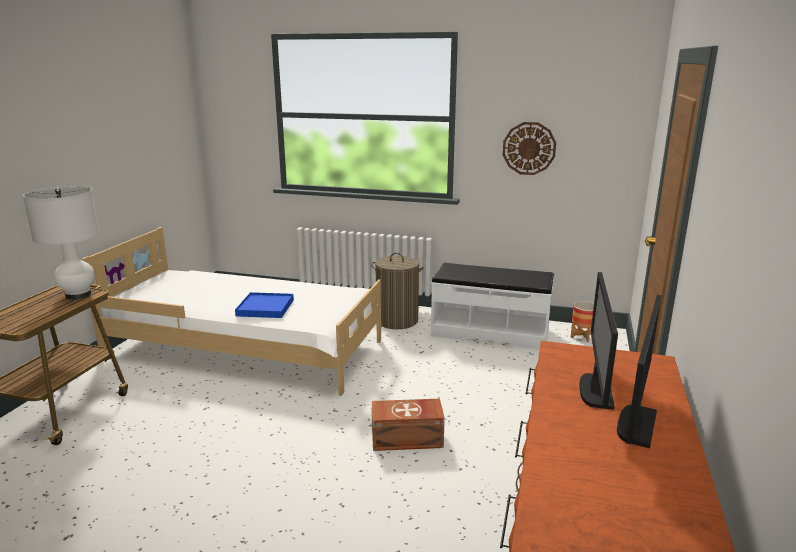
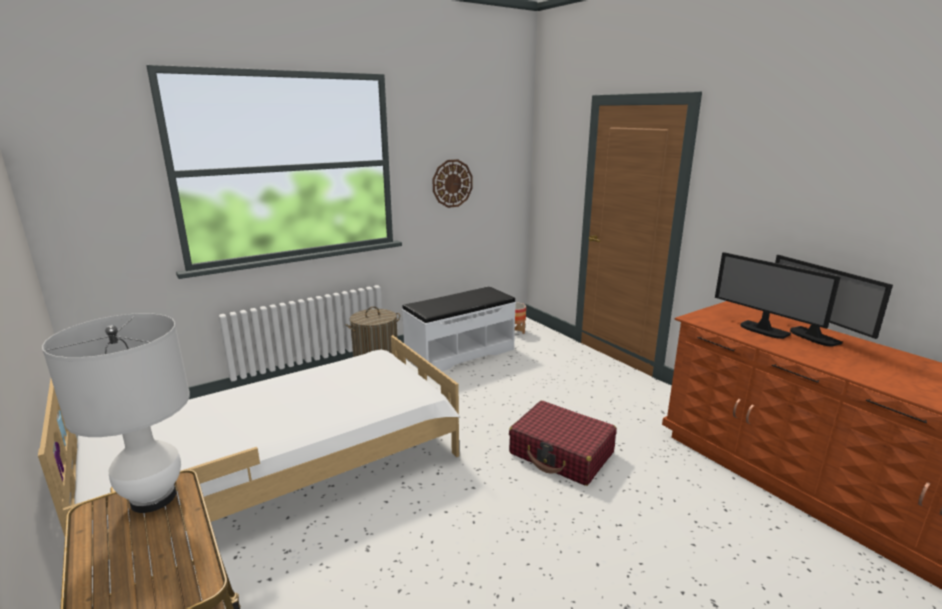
camera: 50 degrees left, 0 degrees up
blue tray [235,292,294,318] -> none
brown storage box [372,399,445,451] -> red suitcase [509,401,617,486]

